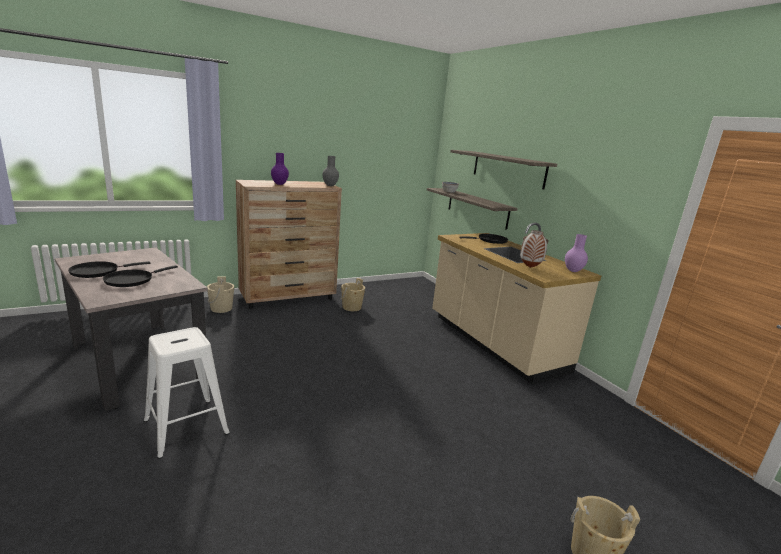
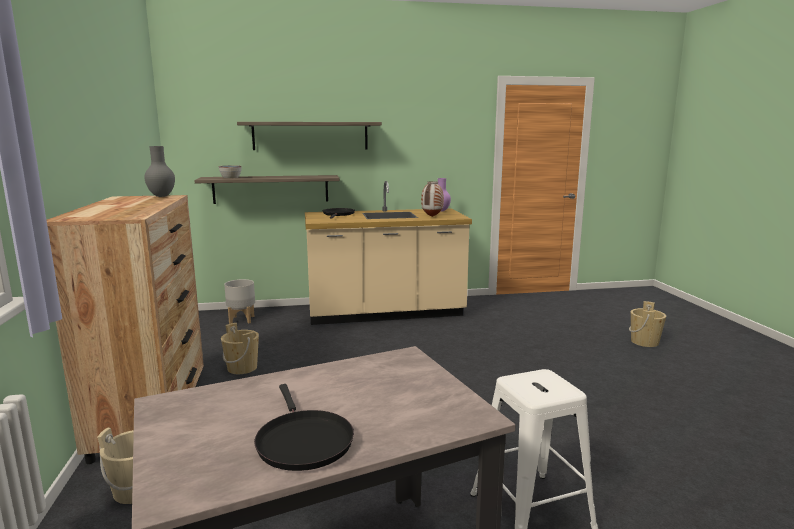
camera: 70 degrees left, 5 degrees down
black frying pan [103,265,178,287] -> none
purple vase [271,153,289,185] -> none
none -> grey planter [224,279,255,324]

